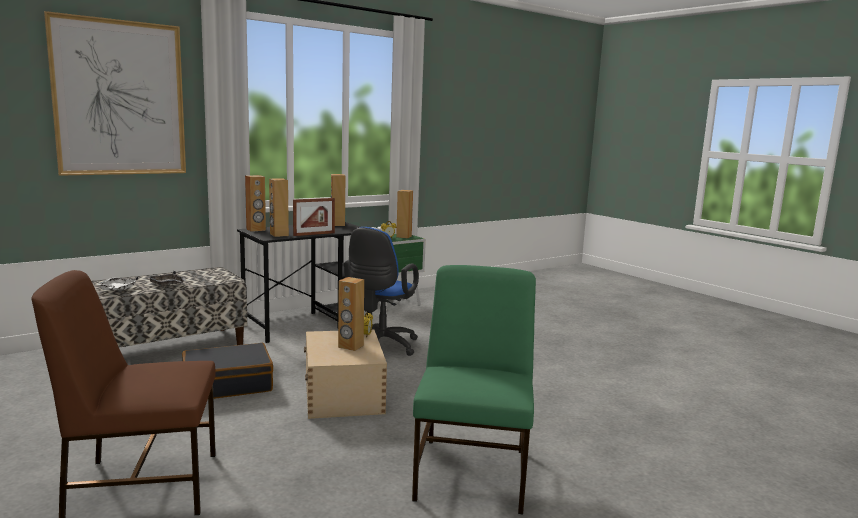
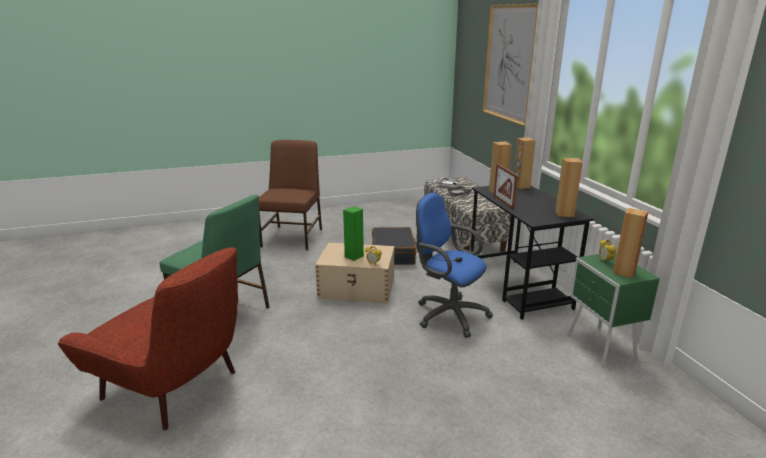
camera: 110 degrees right, 10 degrees up
brown speaker [338,277,364,351] -> green speaker [343,206,364,261]
none -> red armchair [58,247,238,430]

